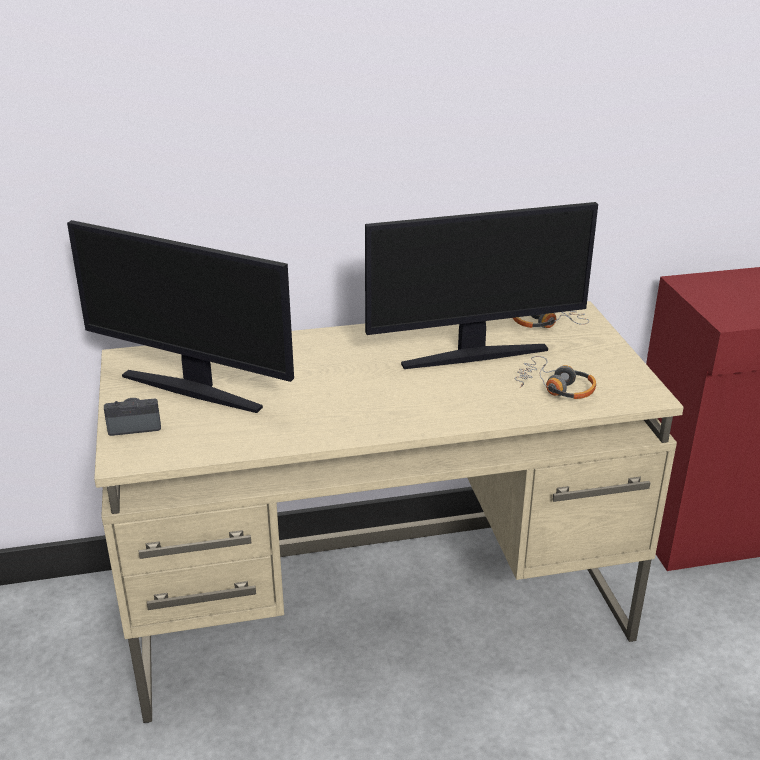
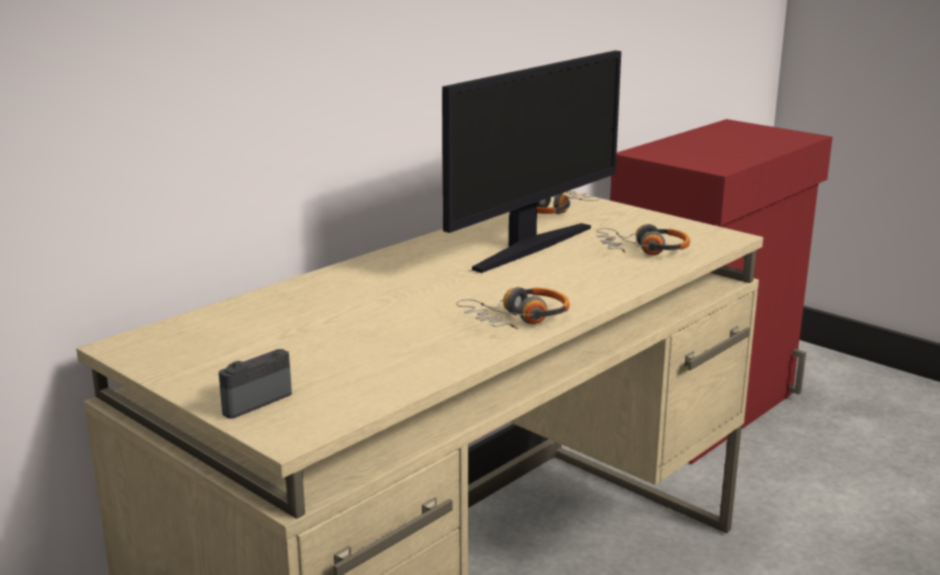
camera: 35 degrees left, 10 degrees down
monitor [67,220,294,413] -> none
none -> headphones [456,287,570,329]

